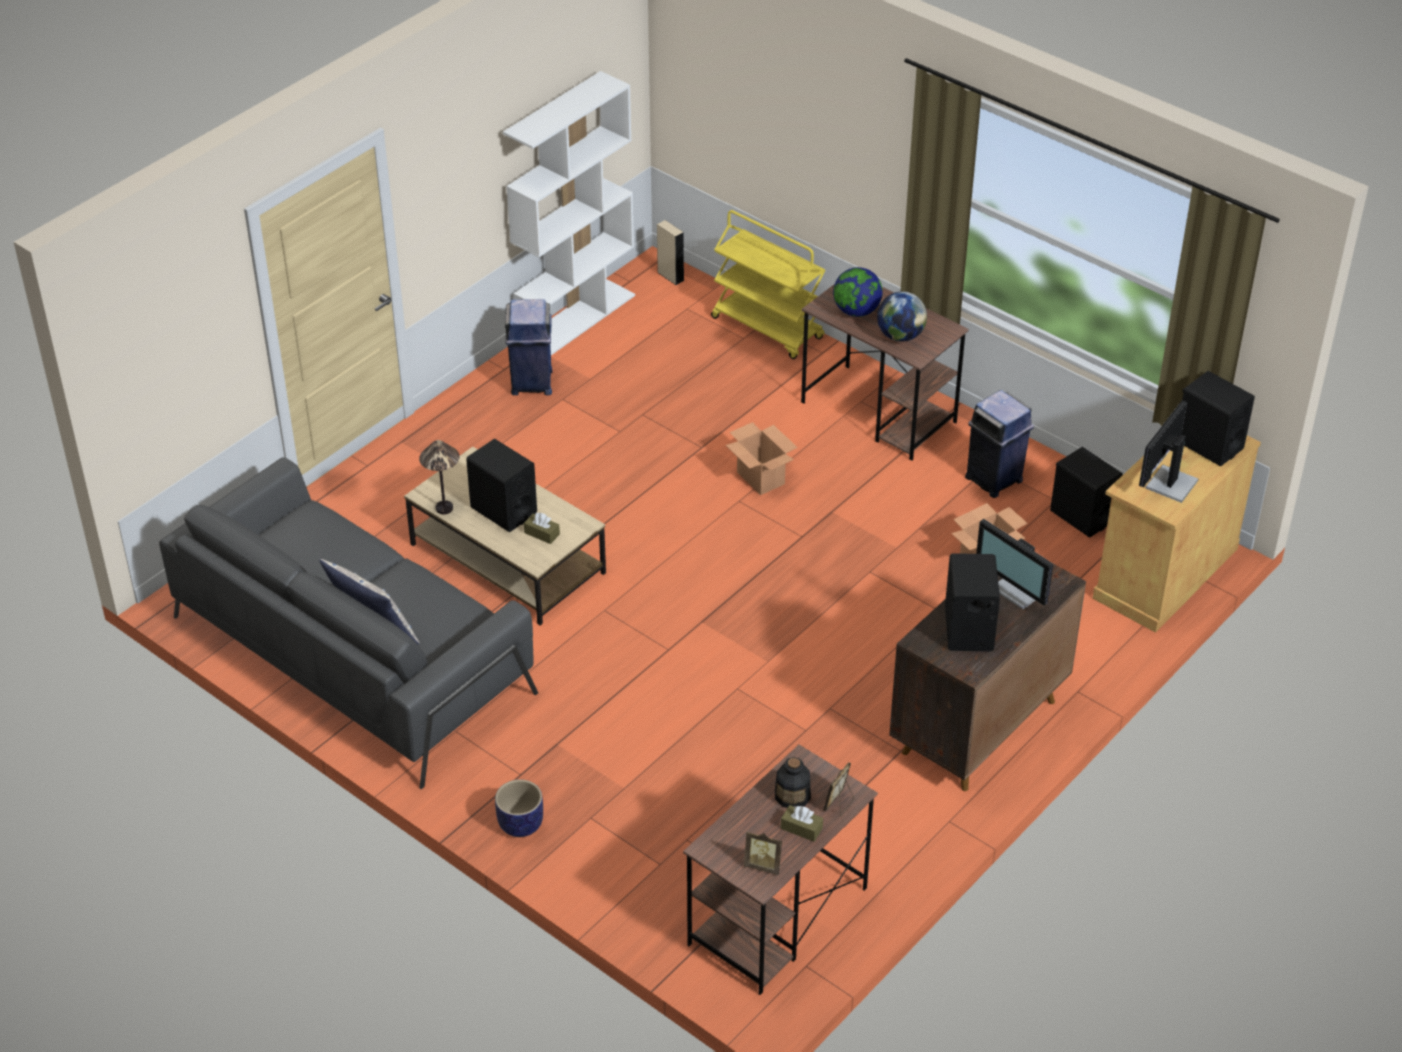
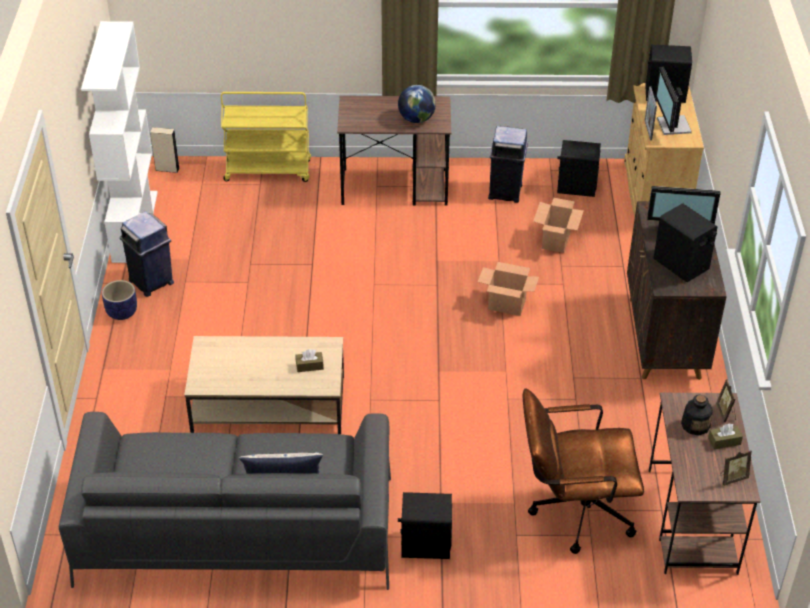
camera: 40 degrees left, 0 degrees up
table lamp [419,440,460,514] -> none
black speaker [466,439,537,532] -> black speaker moved to [398,492,452,559]
planter [495,779,543,837] -> planter moved to [102,280,137,320]
cardboard box [726,422,798,495] -> cardboard box moved to [478,262,539,316]
globe [833,267,883,317] -> none
none -> brown office chair [523,389,644,554]
none -> picture frame [645,87,657,140]

